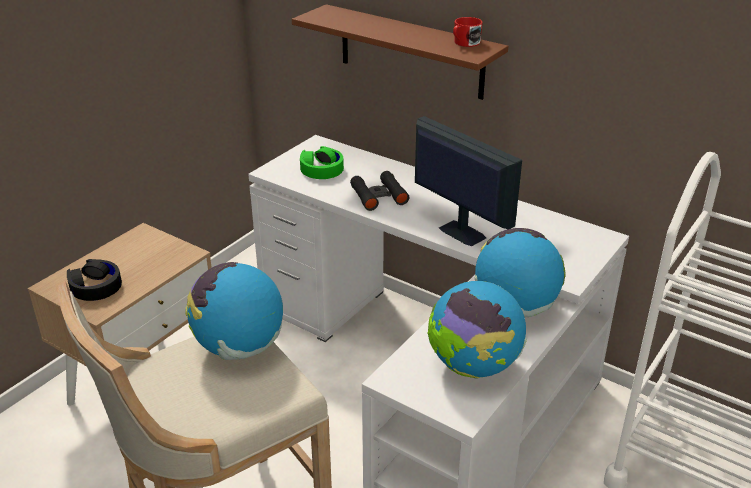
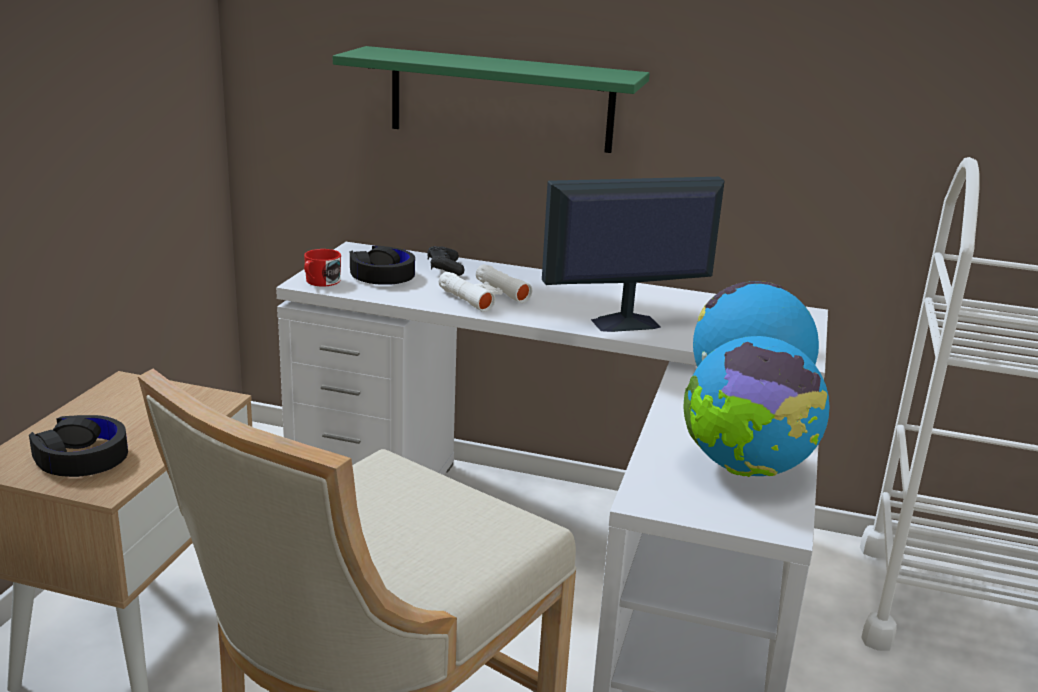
camera: 20 degrees left, 10 degrees down
globe [186,262,283,360] -> none
brown shelf [292,4,508,100] -> green shelf [333,46,650,153]
green headphones [300,146,344,179] -> black headphones [350,245,415,285]
black binoculars [350,171,409,211] -> white binoculars [439,264,532,312]
monitor [415,116,522,246] -> monitor turned 45 degrees counterclockwise [542,177,725,332]
red mug [453,17,483,47] -> red mug moved to [304,249,341,286]
none -> black game controller [427,246,465,276]

